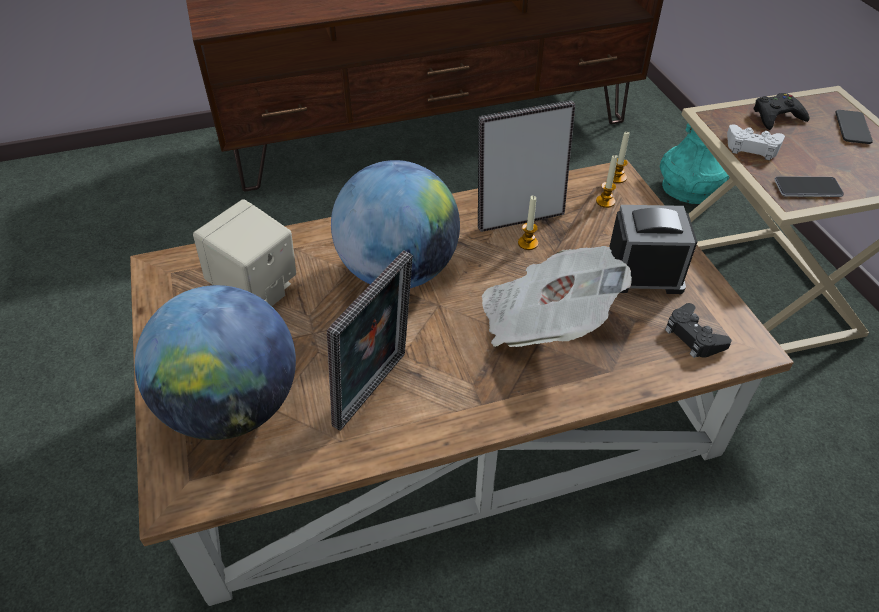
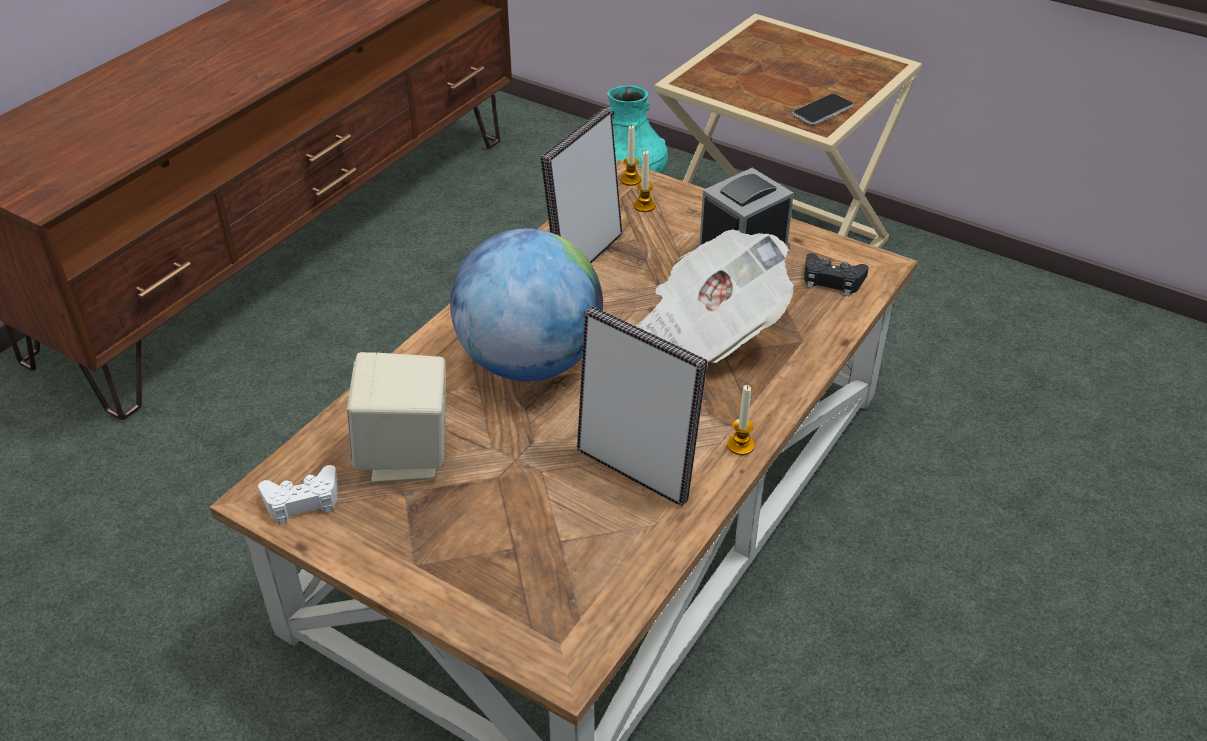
camera: 40 degrees left, 5 degrees down
globe [135,285,296,440] -> none
picture frame [327,250,413,431] -> picture frame turned 45 degrees counterclockwise [577,306,707,507]
candle [518,196,538,250] -> candle moved to [727,385,755,455]
white game controller [727,124,785,160] -> white game controller moved to [258,465,337,525]
black game controller [753,93,809,130] -> none
phone [836,110,873,144] -> none

